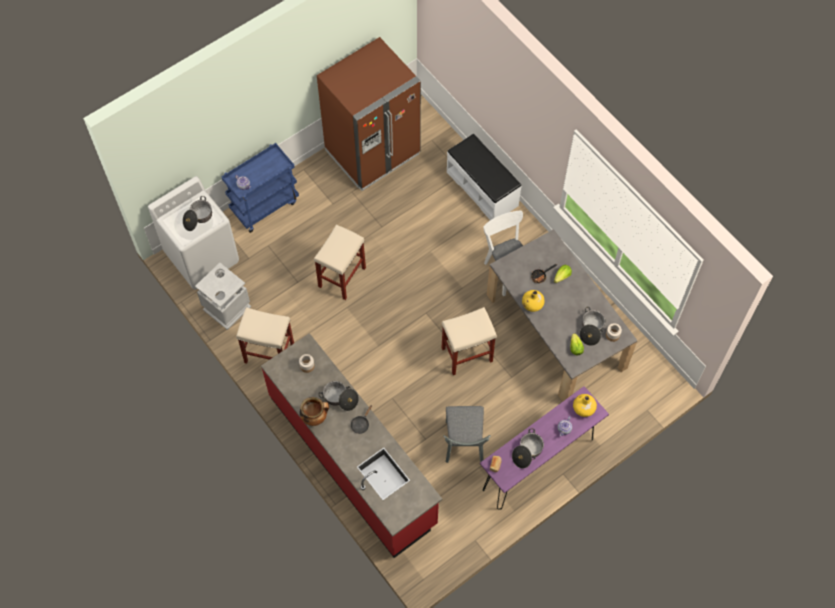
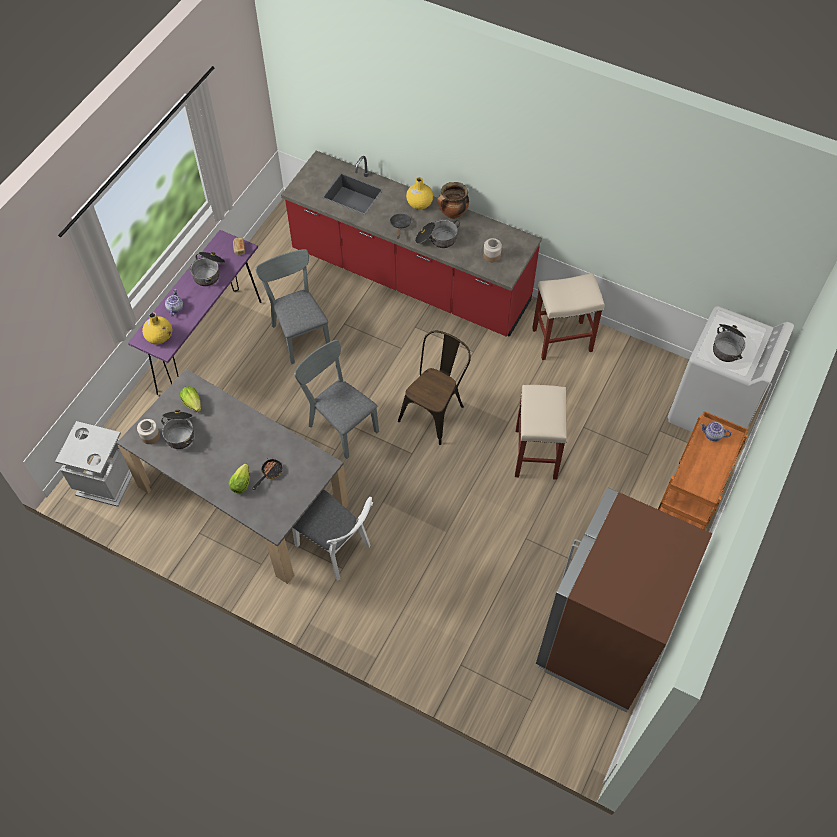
camera: 155 degrees right, 5 degrees down
grey trash can [195,263,251,330] -> grey trash can moved to [55,421,133,507]
blue cart [221,143,299,233] -> orange cart [658,411,748,530]
beige stool [442,307,497,375] -> grey chair [294,340,379,459]
white bench [447,134,521,220] -> none
yellow vase [522,290,545,312] -> yellow vase moved to [406,177,433,210]
none -> brown chair [398,331,471,445]

